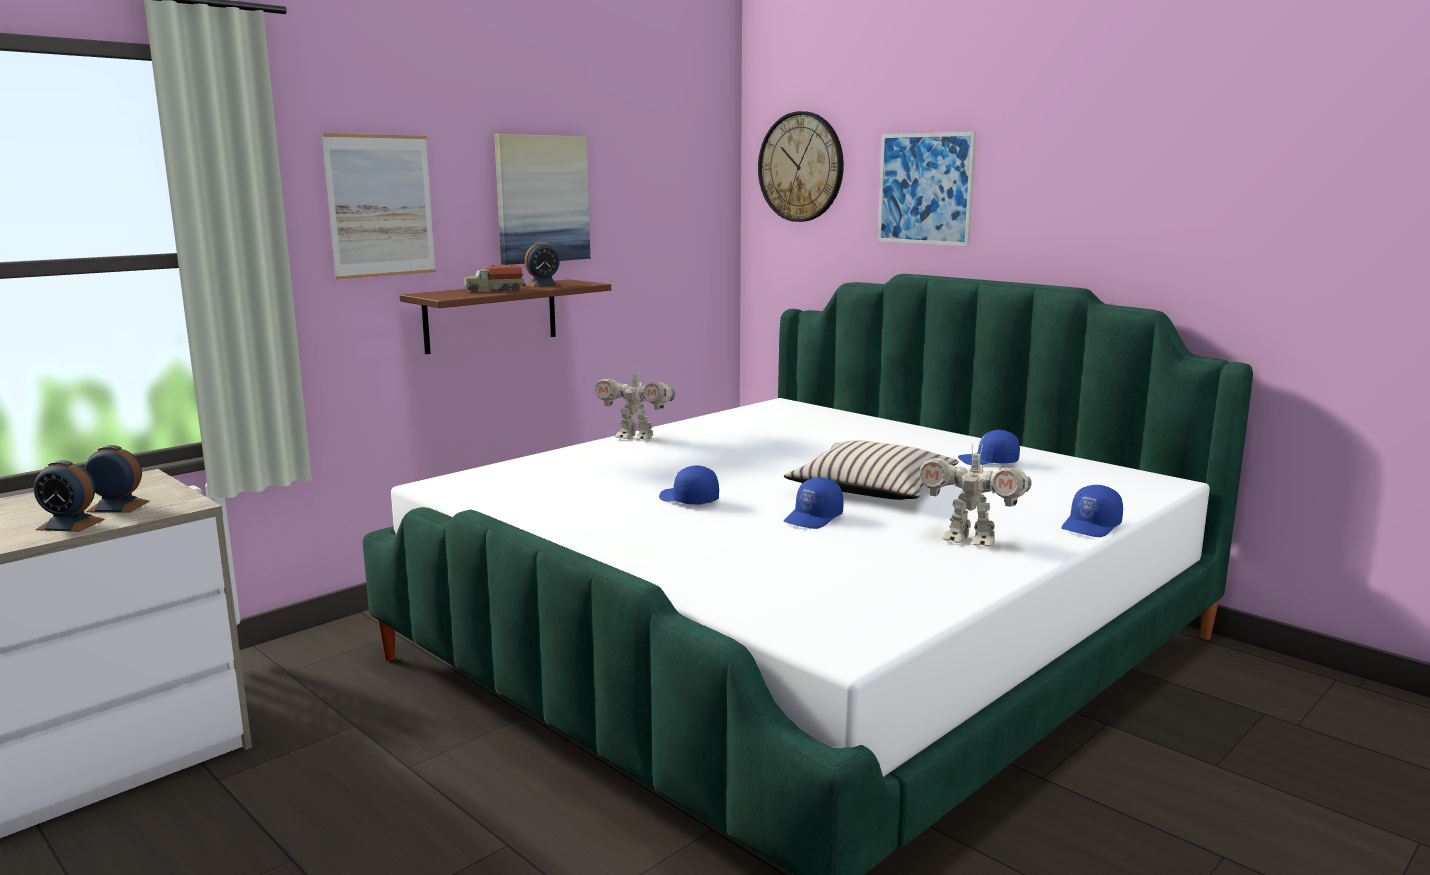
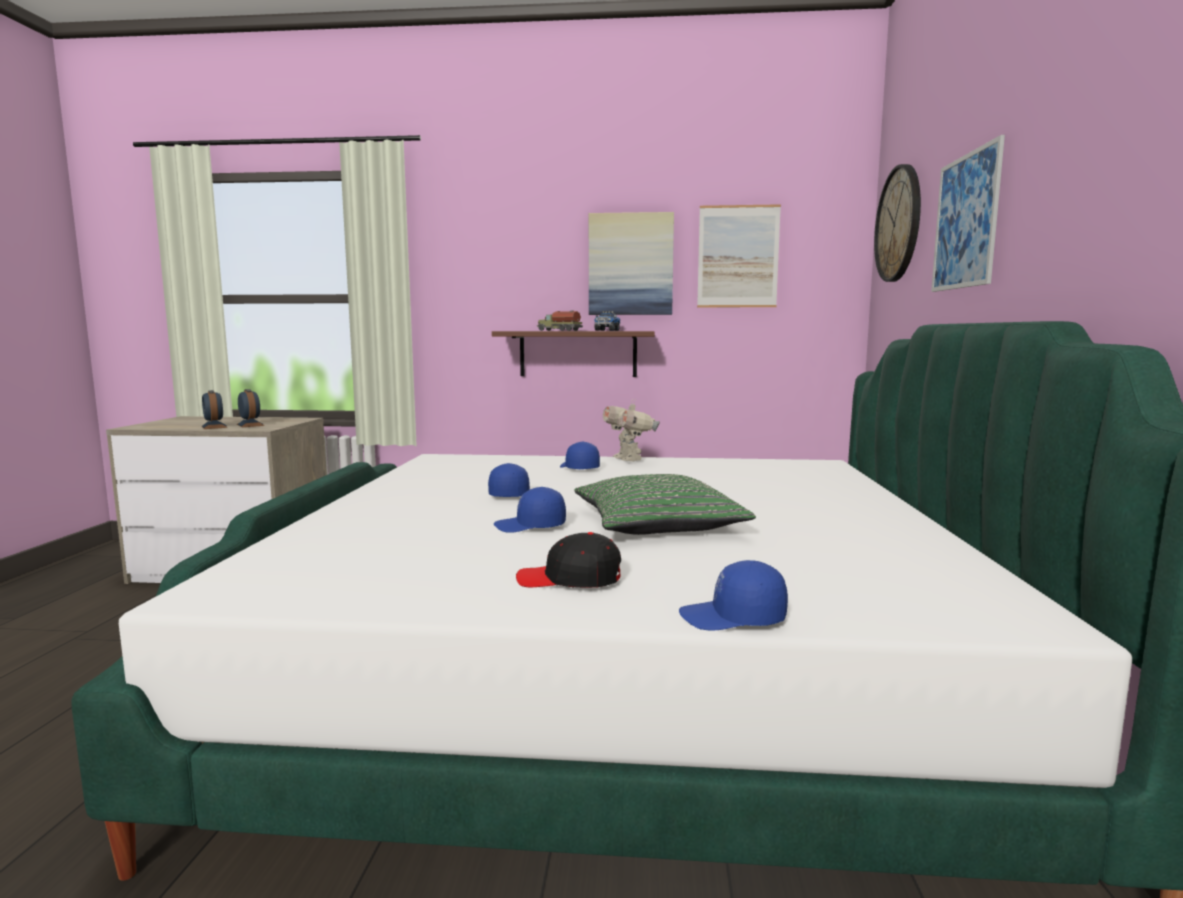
camera: 50 degrees right, 5 degrees down
picture [321,133,436,280] -> picture moved to [697,204,781,307]
alarm clock [524,241,562,287] -> toy truck [594,311,620,331]
beige pillow [784,440,959,500] -> green pillow [575,474,756,535]
toy robot [919,444,1032,546] -> black cap [516,532,621,588]
blue cap [958,430,1020,465] -> blue cap moved to [560,441,600,469]

